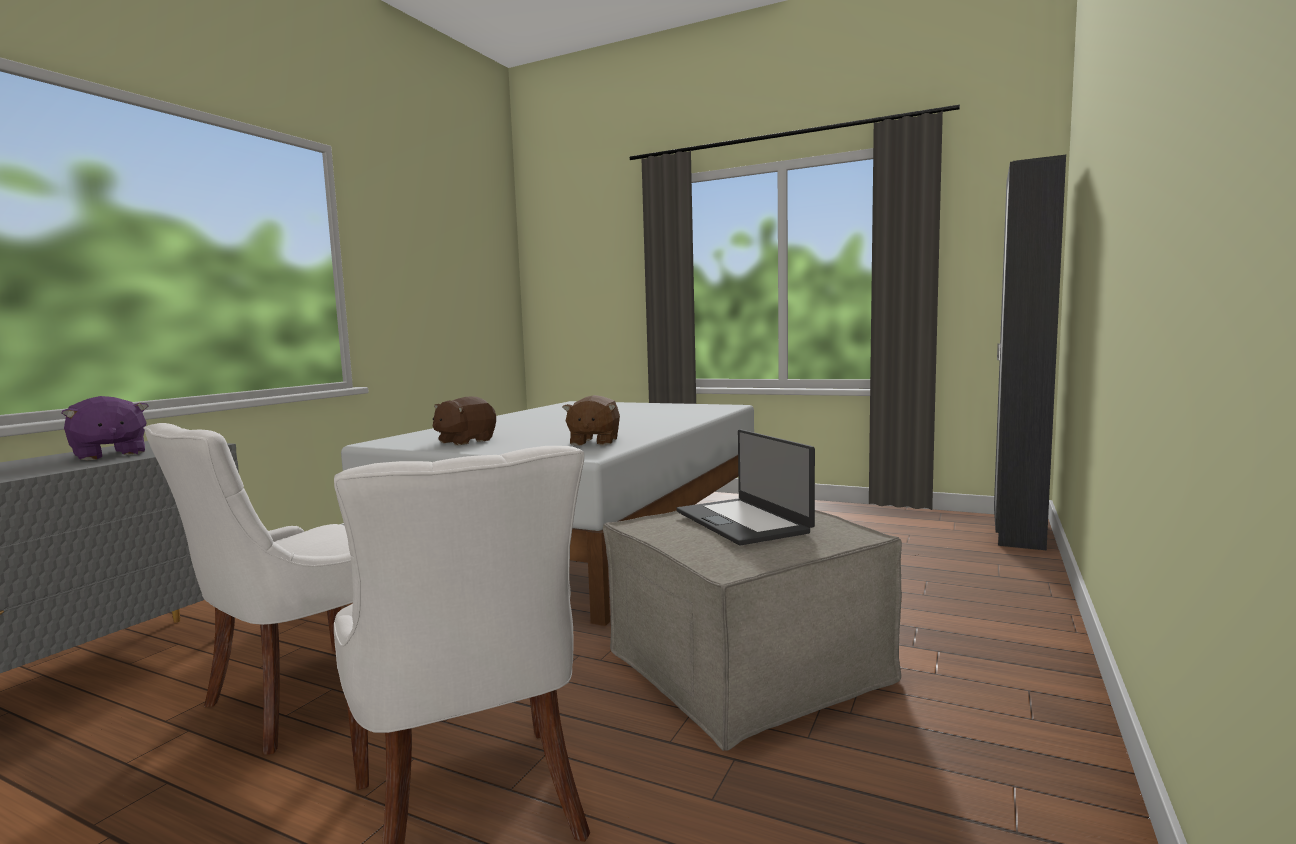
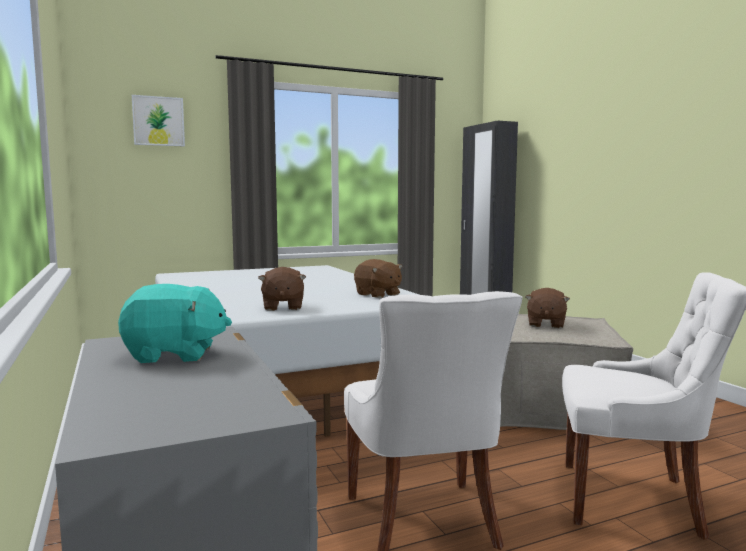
camera: 50 degrees left, 0 degrees up
purple plush toy [61,396,149,460] -> turquoise plush toy [118,284,232,363]
laptop [676,429,815,545] -> brown plush toy [525,288,570,328]
none -> picture [132,95,185,147]

